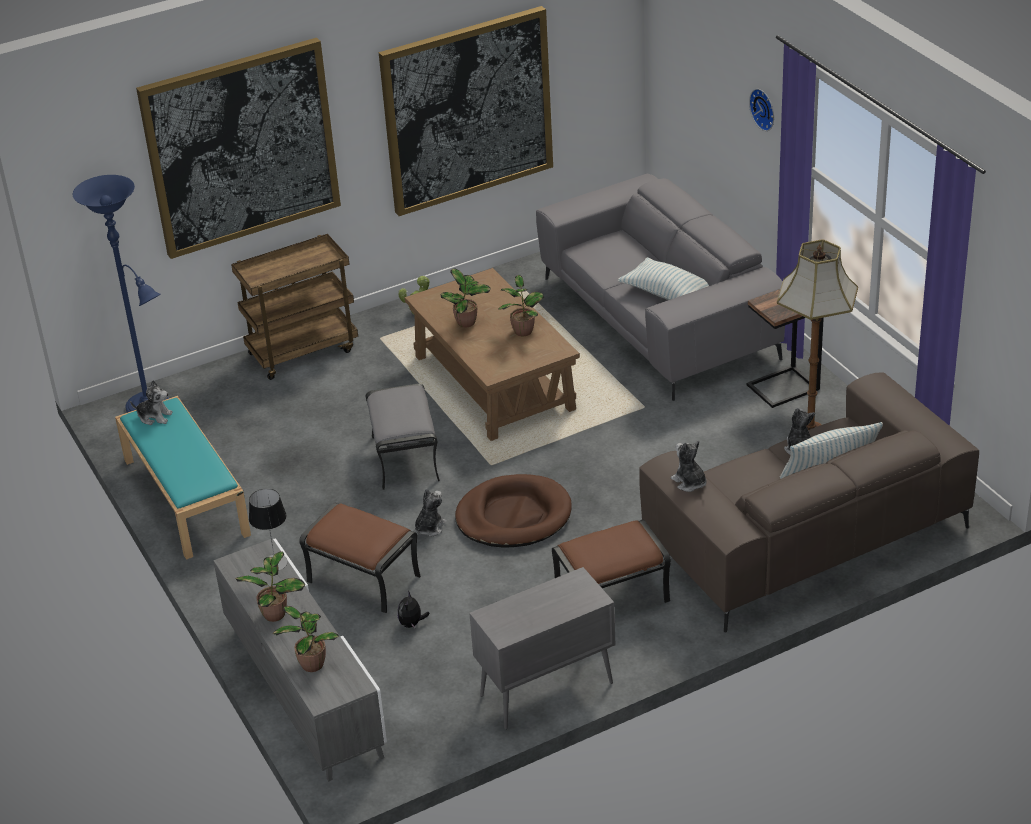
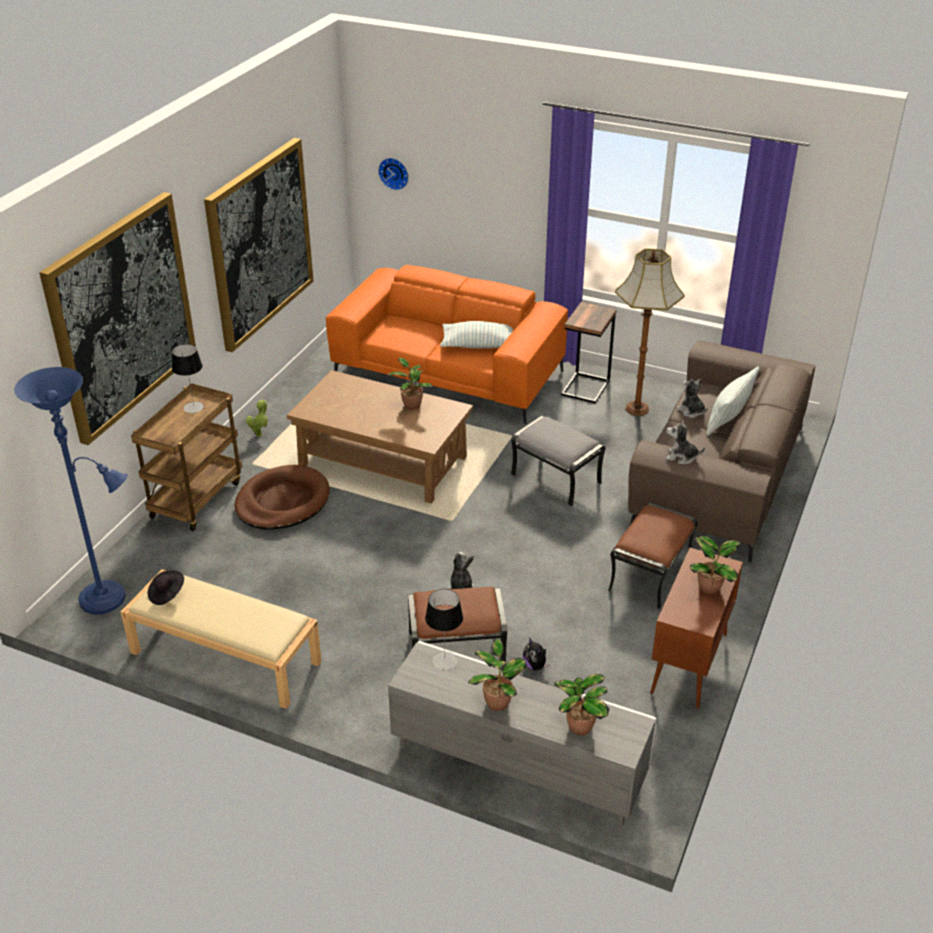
camera: 40 degrees left, 0 degrees up
turquoise bench [115,396,251,560] -> beige bench [121,569,322,709]
plush toy [130,380,173,425] -> black hat [148,570,184,605]
grey ottoman [366,384,440,490] -> grey ottoman moved to [511,416,605,506]
potted plant [441,268,491,327] -> potted plant moved to [689,536,740,594]
brown dog bed [455,474,572,548] -> brown dog bed moved to [235,465,330,530]
grey cabinet [469,567,615,729] -> brown cabinet [650,548,743,708]
grey sofa [536,174,785,401] -> orange sofa [326,265,568,424]
wall clock [749,89,774,131] -> wall clock moved to [378,158,409,190]
none -> table lamp [172,344,204,413]

